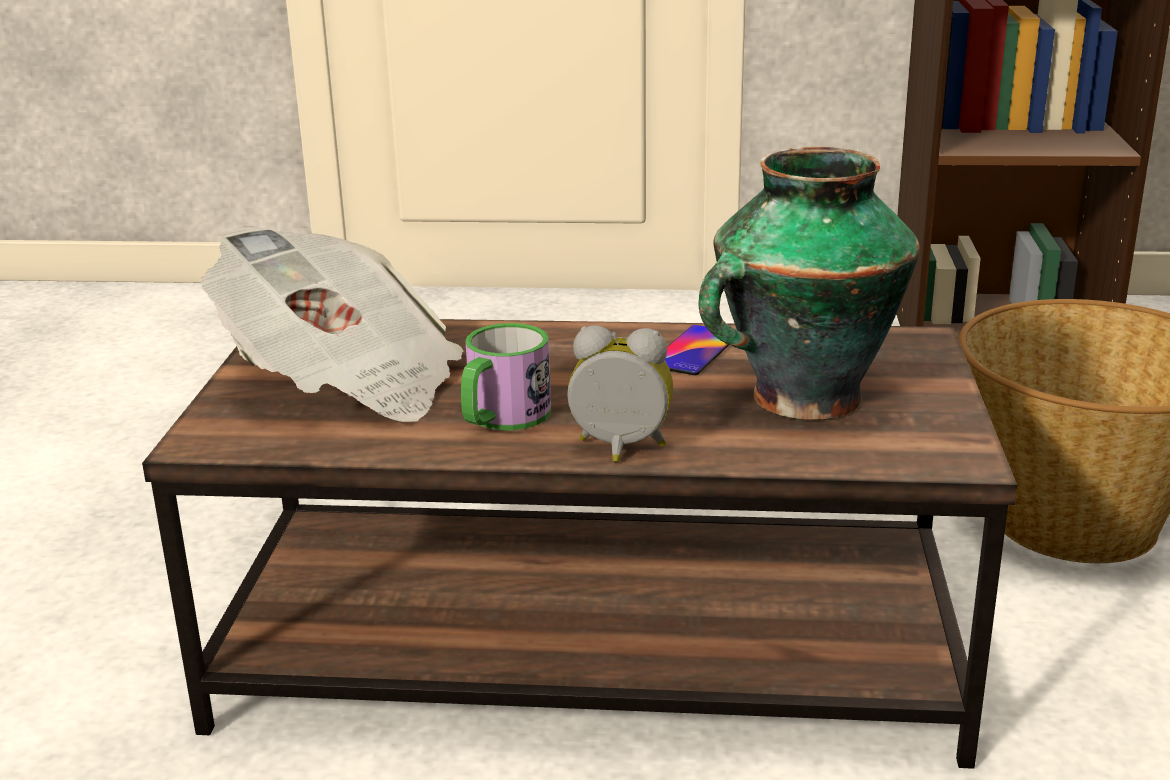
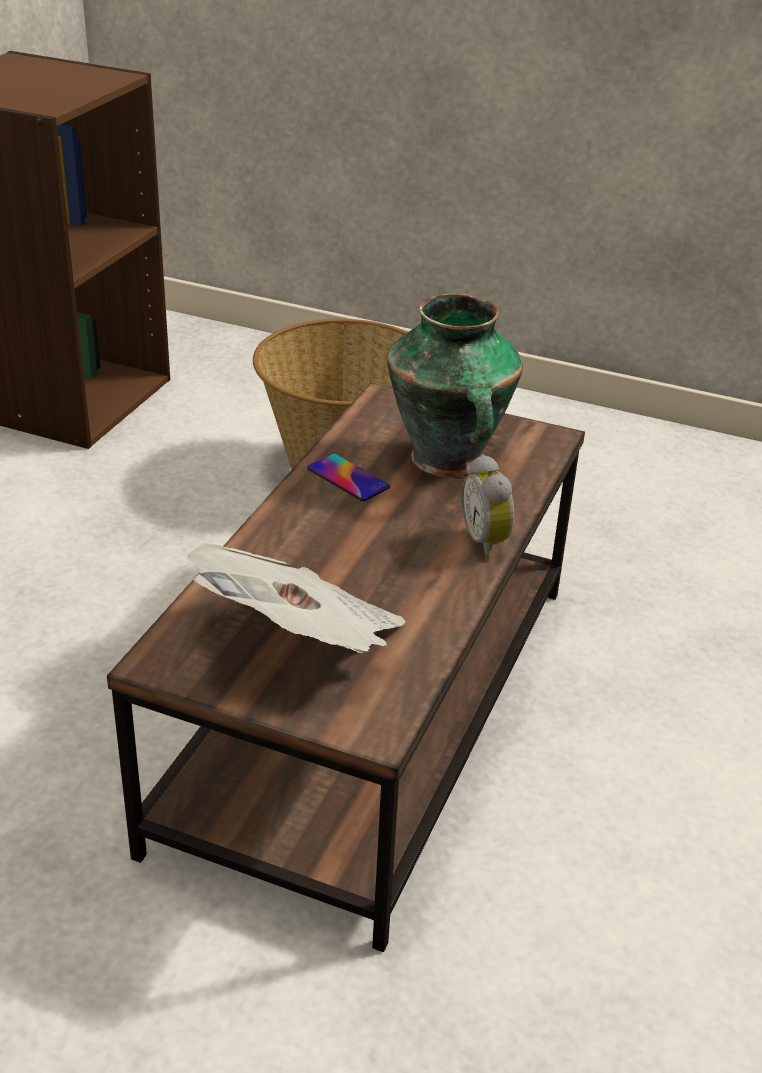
camera: 75 degrees left, 10 degrees up
mug [461,323,551,430] -> none
alarm clock [567,325,673,463] -> alarm clock turned 45 degrees counterclockwise [461,454,514,559]

